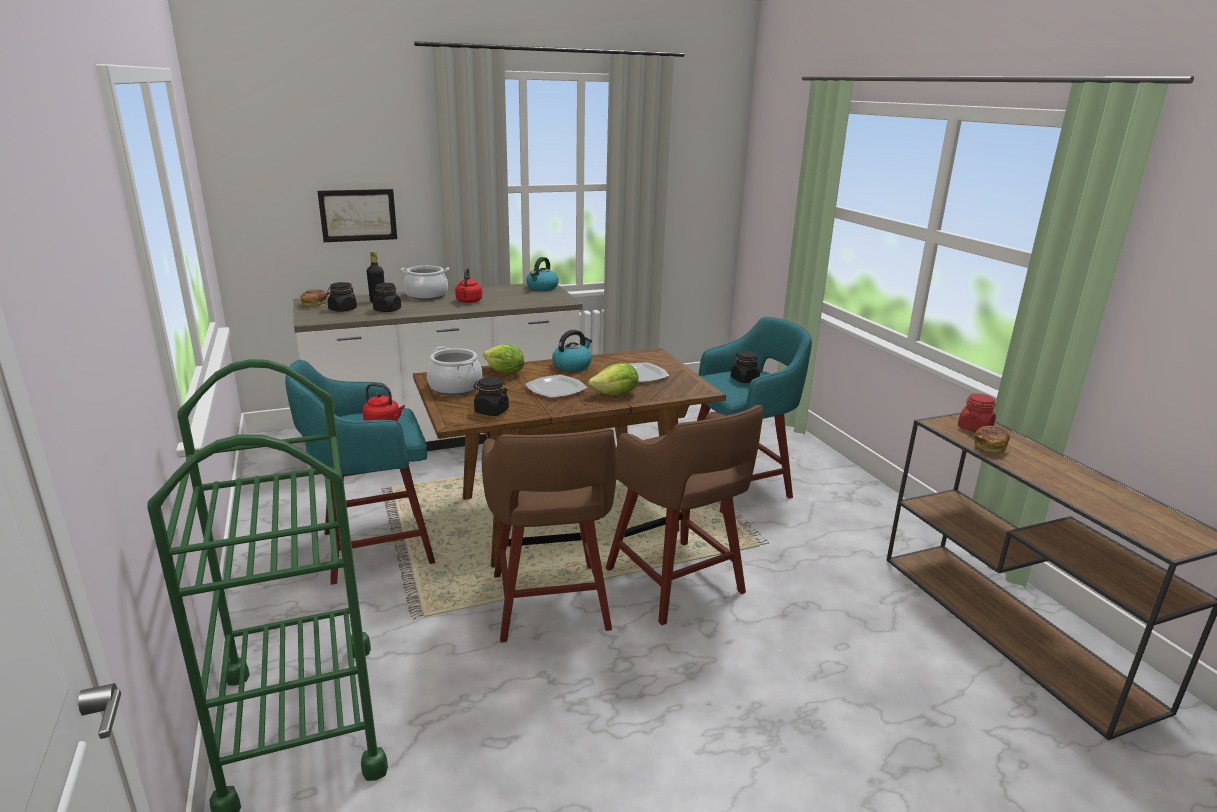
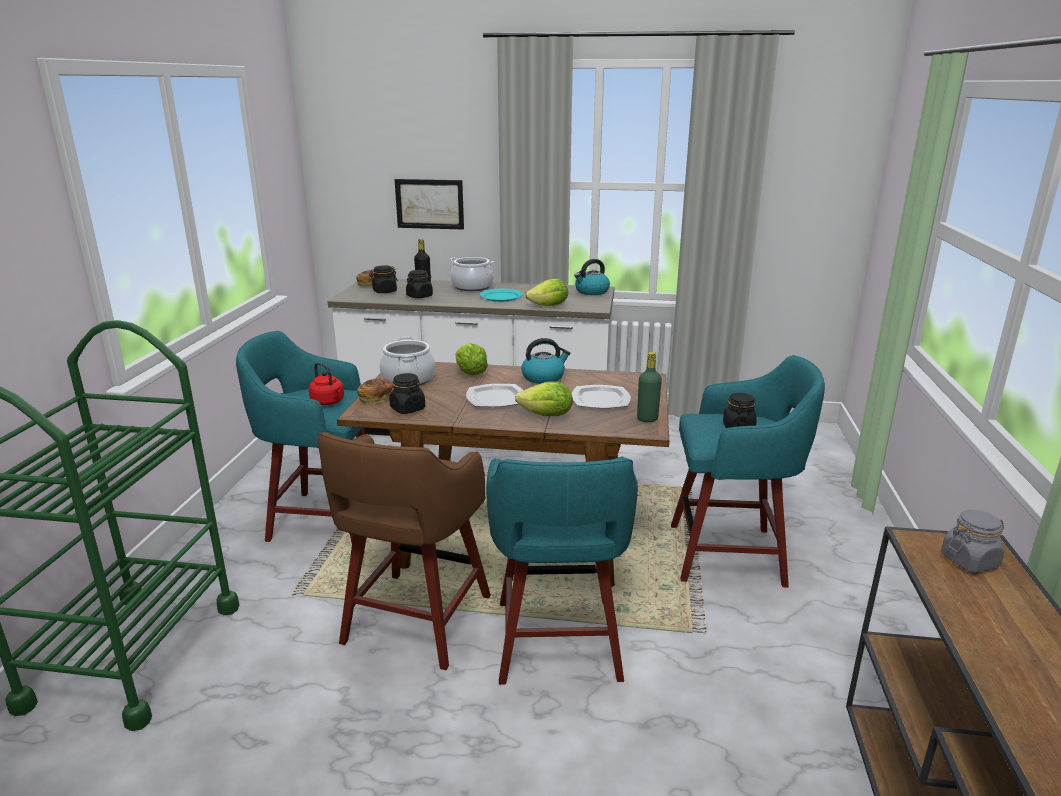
camera: 30 degrees right, 0 degrees up
red kettle [455,268,482,303] -> turquoise plate [480,289,523,302]
brown stool [606,405,763,625] -> turquoise stool [486,456,638,685]
red jar [958,394,996,432] -> grey jar [941,509,1004,573]
bread [975,426,1010,454] -> bread moved to [357,378,393,403]
none -> lettuce [525,278,568,306]
none -> green bottle [637,352,662,422]

